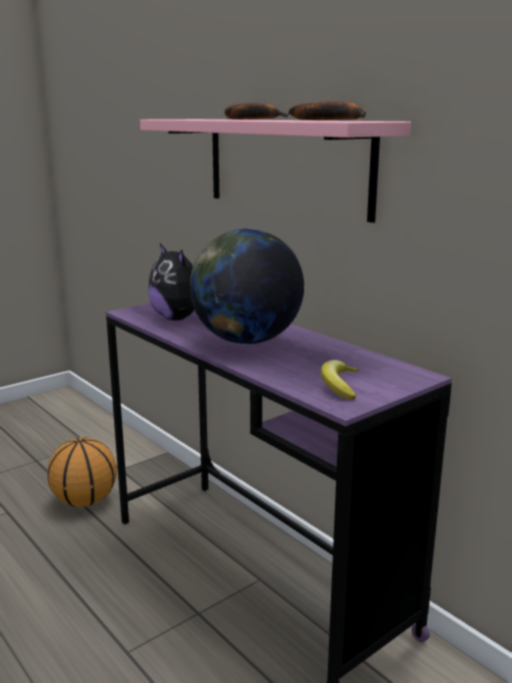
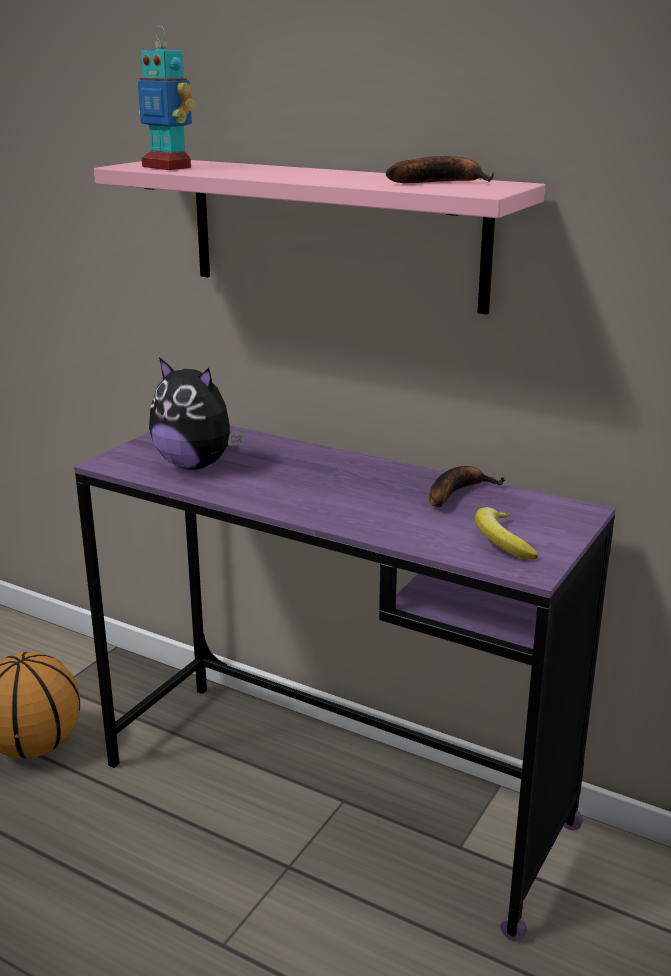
camera: 20 degrees left, 5 degrees up
globe [190,228,304,345] -> none
banana [224,103,289,119] -> banana moved to [429,466,505,508]
none -> toy robot [138,26,195,170]

